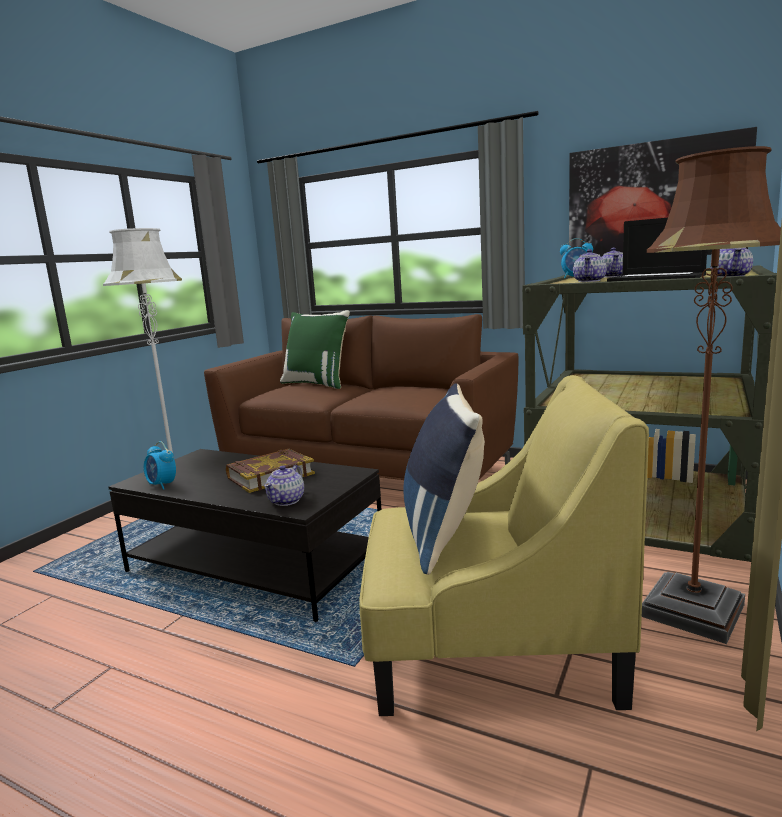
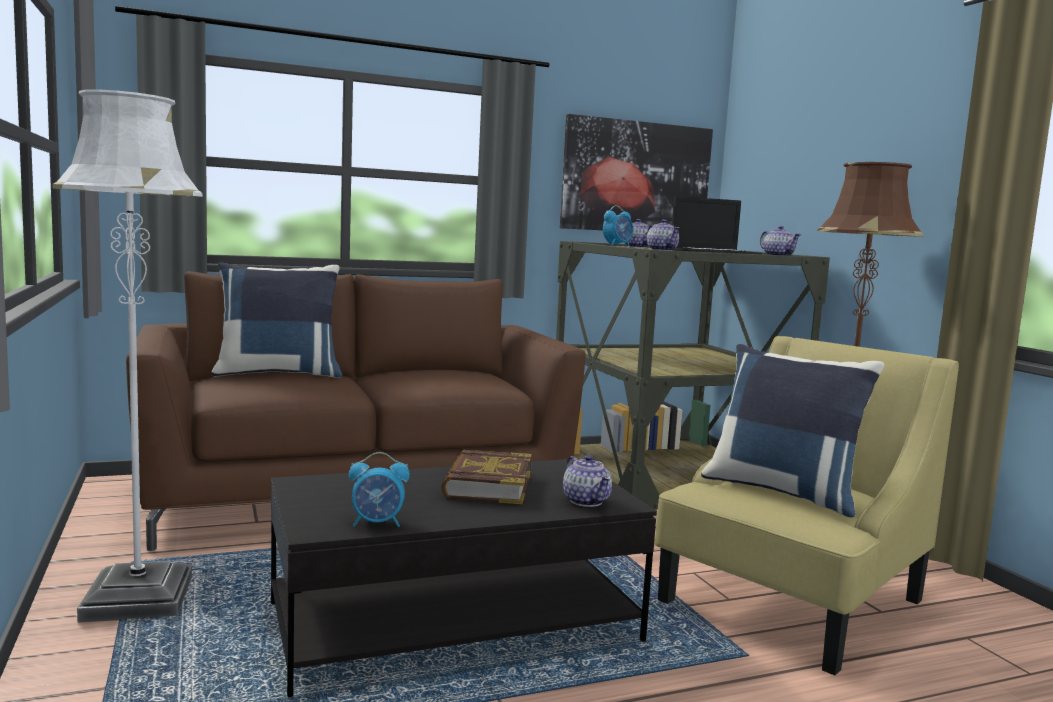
camera: 50 degrees left, 5 degrees down
green pillow [280,310,350,389] -> blue pillow [211,262,342,378]

